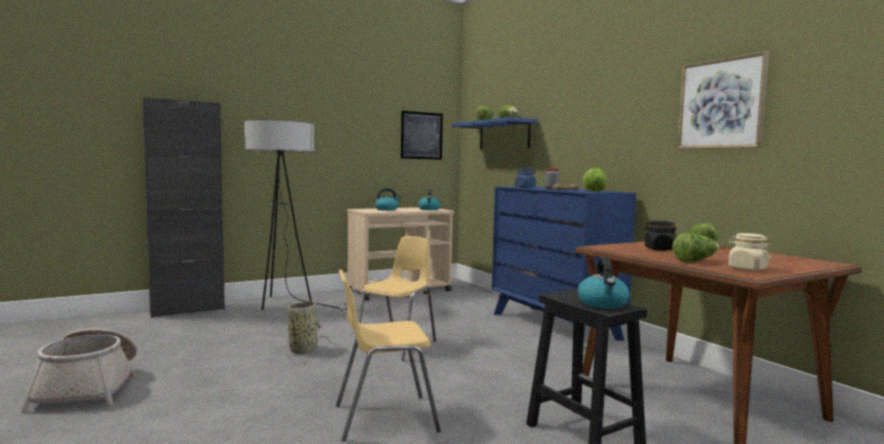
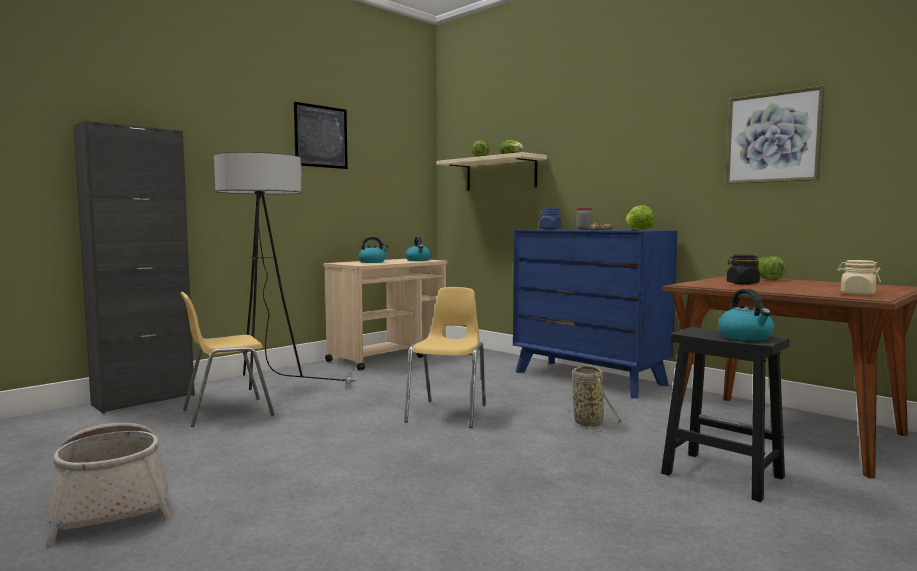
camera: 15 degrees left, 0 degrees up
basket [287,301,321,358] -> basket moved to [566,365,622,432]
yellow chair [336,269,441,442] -> yellow chair moved to [180,292,274,427]
picture [401,111,443,160] -> picture moved to [294,102,348,169]
blue shelf [451,117,538,150] -> beige shelf [437,152,547,191]
lettuce [672,233,719,262] -> none

